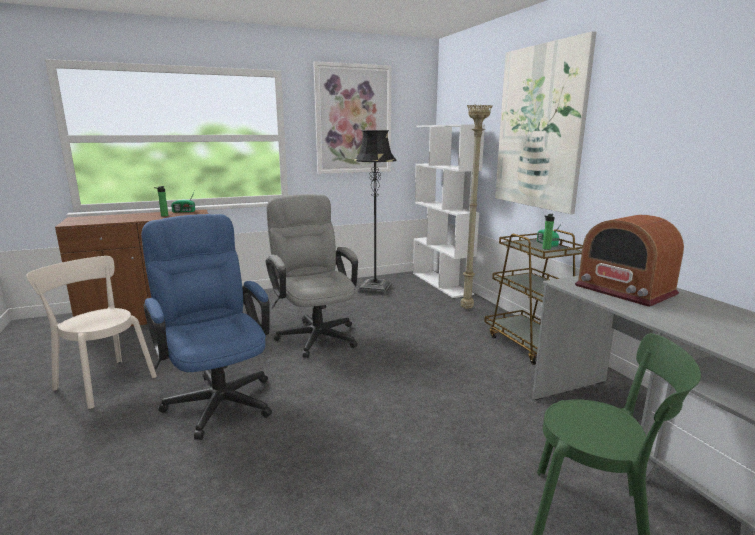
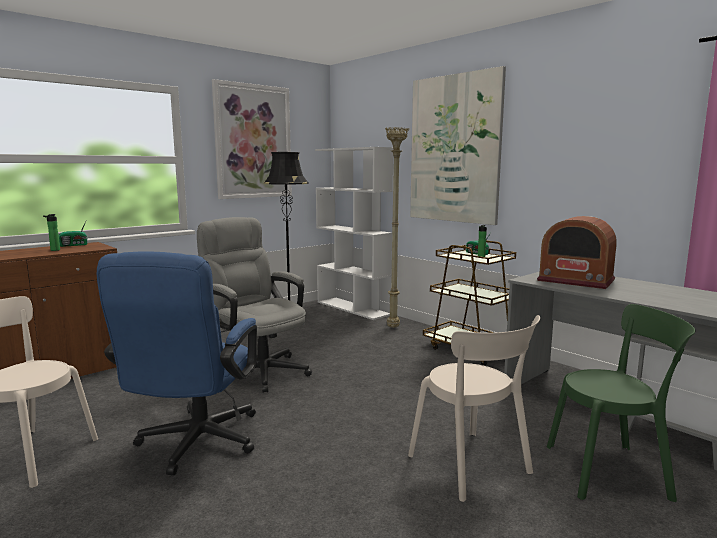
camera: 20 degrees left, 5 degrees down
blue office chair [141,214,272,440] -> blue office chair turned 120 degrees counterclockwise [97,252,257,475]
none -> beige chair [408,315,540,502]

